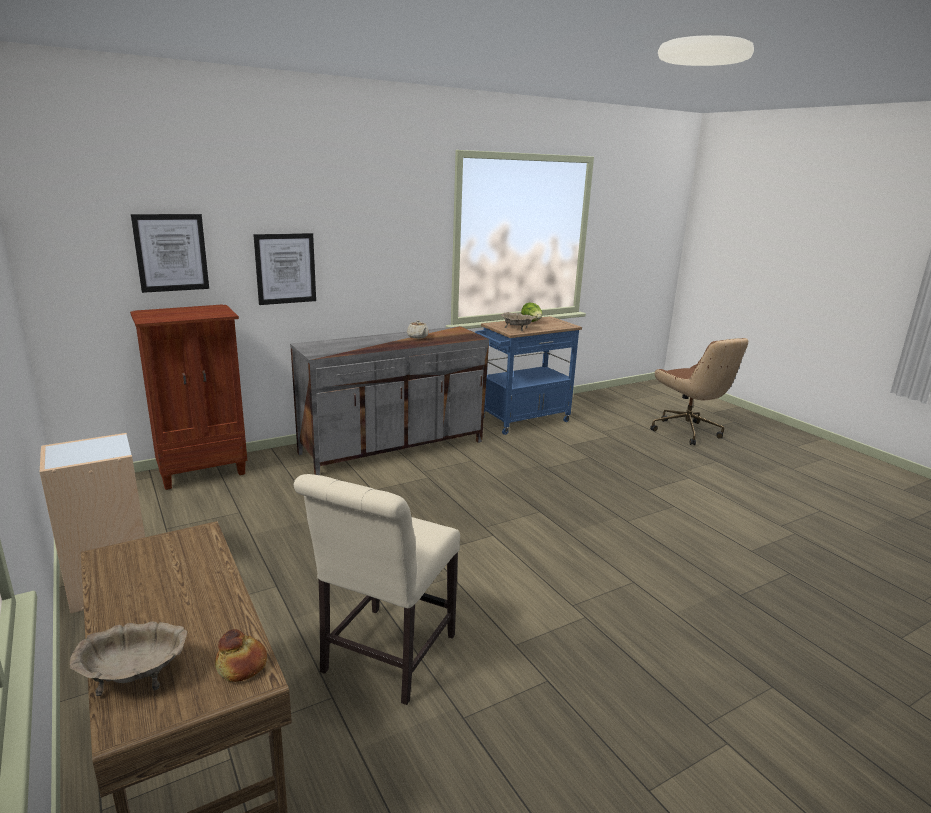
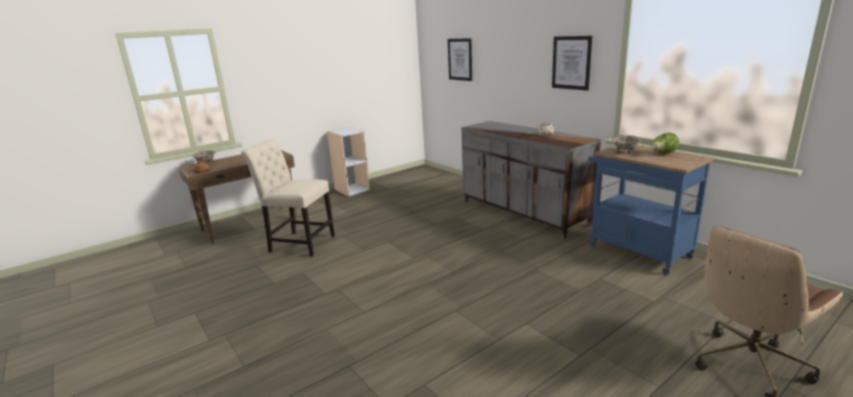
camera: 85 degrees right, 0 degrees up
brown cabinet [130,304,247,490] -> none
picture [253,233,316,305] -> picture moved to [552,36,592,91]

